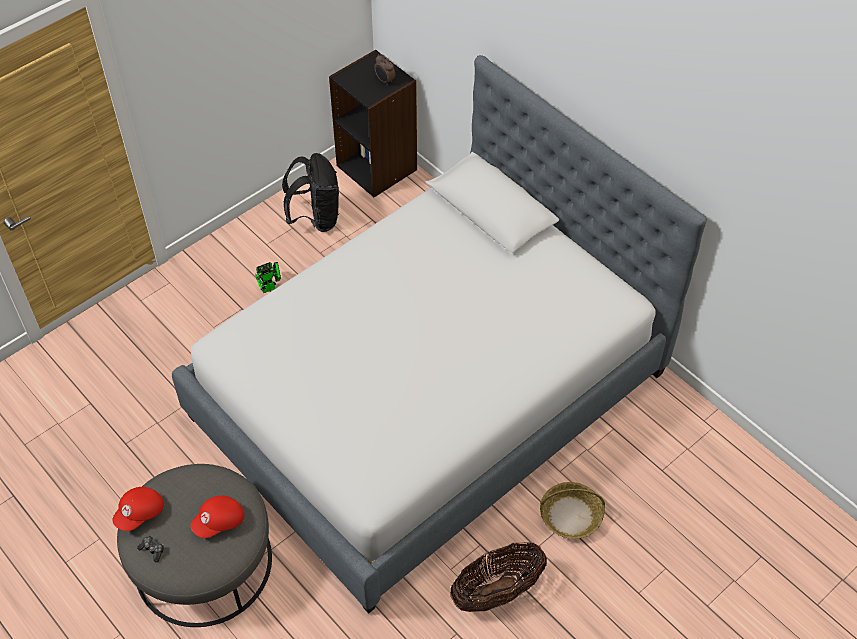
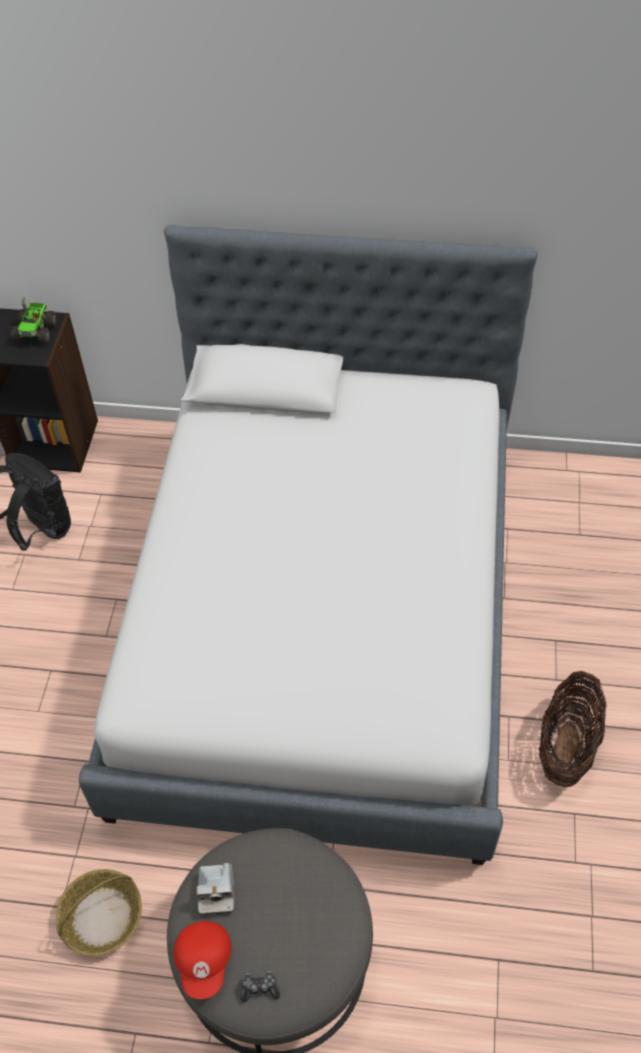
camera: 40 degrees left, 0 degrees up
red cap [191,495,245,538] -> none
toy robot [255,262,281,293] -> none
alarm clock [374,54,395,86] -> toy truck [11,298,57,344]
basket [540,482,605,539] -> basket moved to [56,869,142,956]
none -> camera [197,863,235,915]

